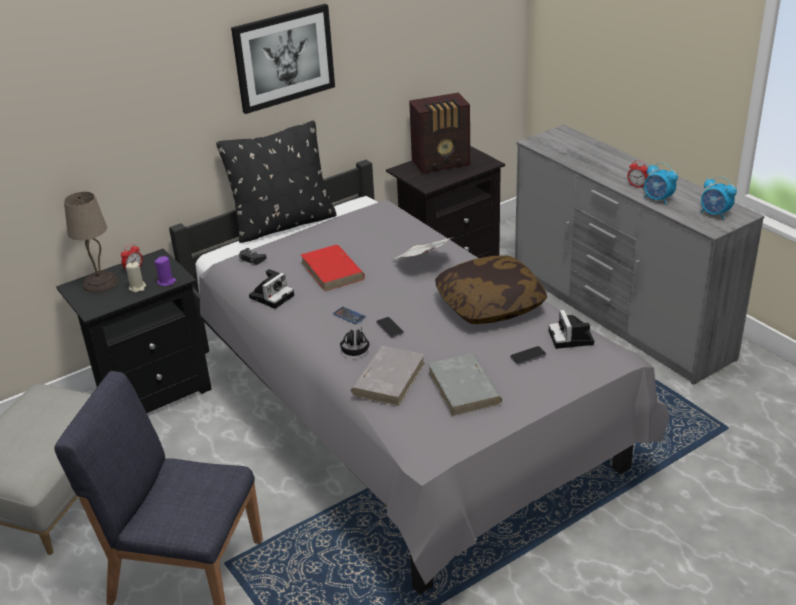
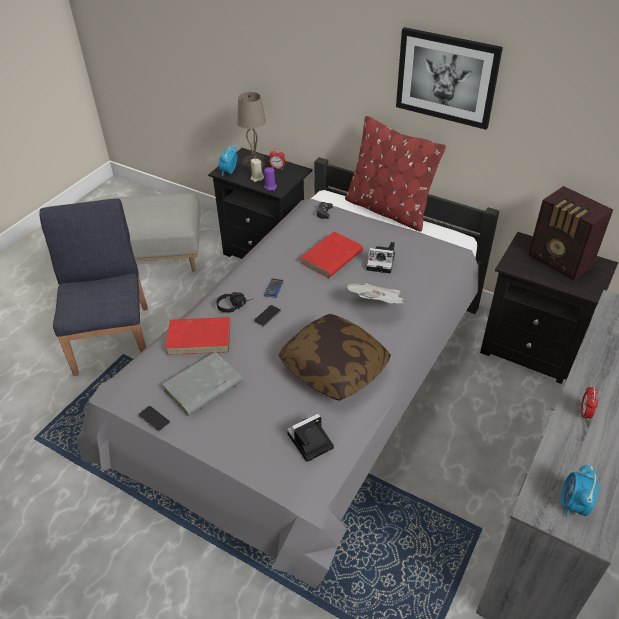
camera: 65 degrees right, 10 degrees up
black pillow [216,120,337,243] -> red pillow [345,116,446,232]
camera [249,269,294,309] -> camera moved to [367,242,395,273]
grey book [351,346,425,406] -> red book [165,317,231,355]
phone [510,346,546,365] -> phone moved to [139,406,170,432]
alarm clock [644,162,678,205] -> alarm clock moved to [219,145,238,176]

